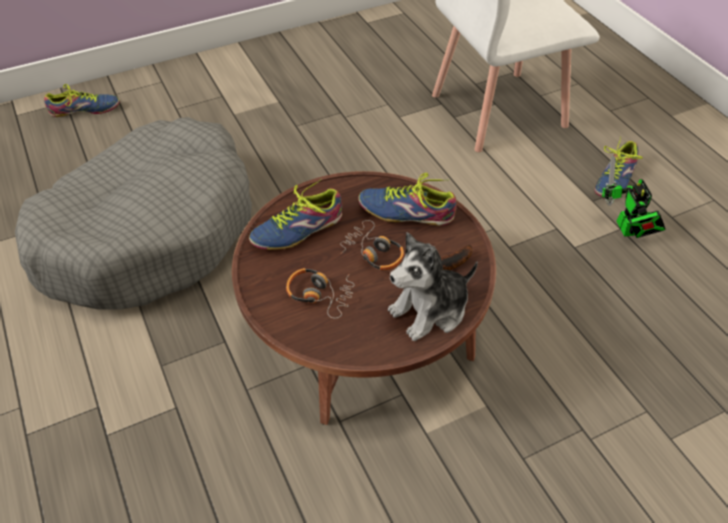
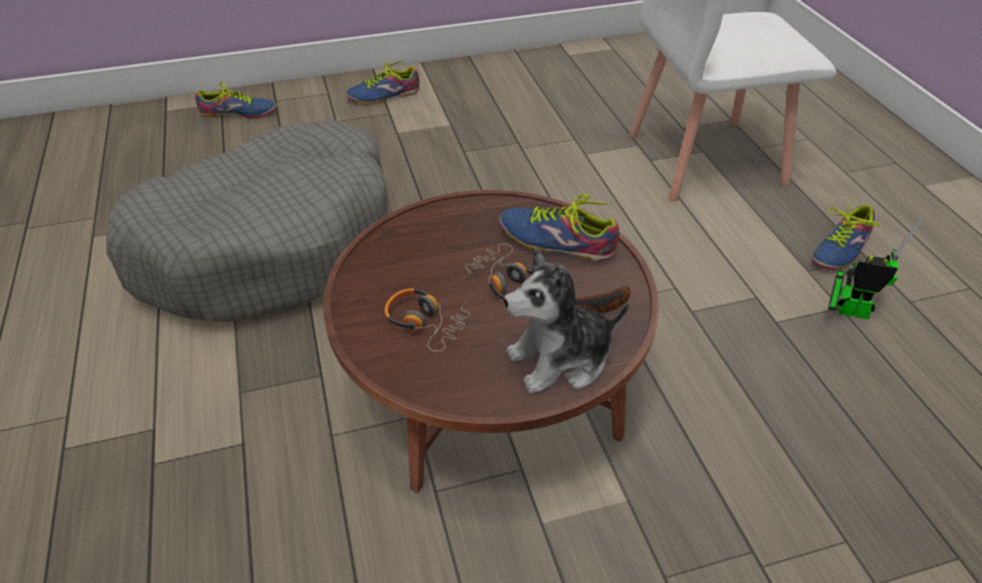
camera: 10 degrees right, 5 degrees down
shoe [249,179,342,250] -> shoe moved to [346,59,419,104]
toy robot [602,156,666,238] -> toy robot turned 105 degrees clockwise [828,220,922,320]

